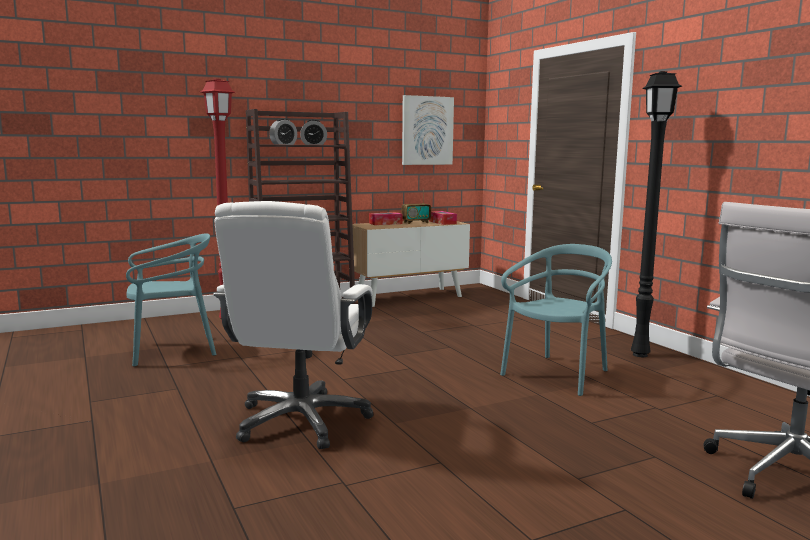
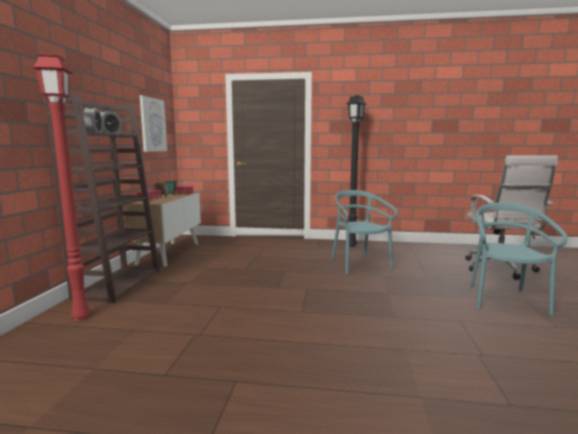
camera: 55 degrees left, 0 degrees up
turquoise chair [126,233,216,366] -> turquoise chair moved to [470,203,568,316]
white office chair [213,201,374,449] -> none

